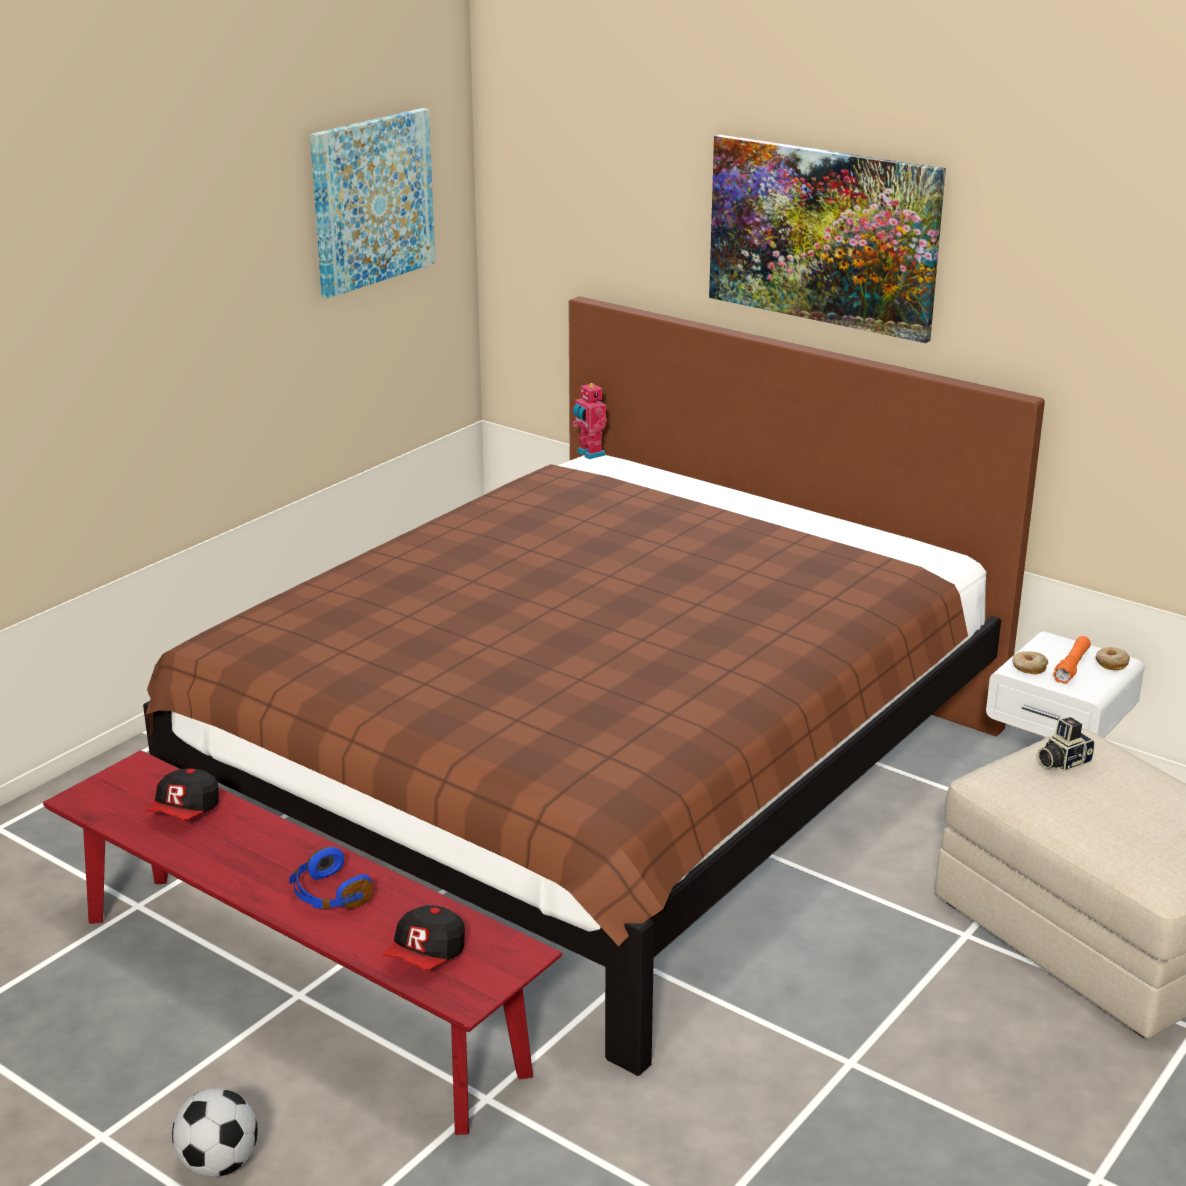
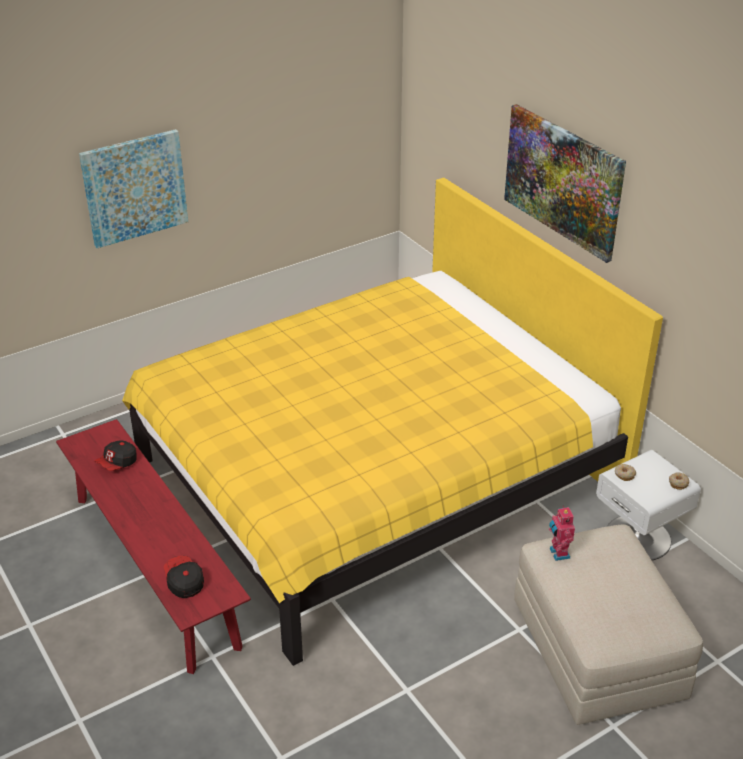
camera: 20 degrees right, 10 degrees up
brown bed [143,296,1045,1076] -> yellow bed [122,178,663,666]
football [172,1088,258,1177] -> none
blue headphones [289,847,373,909] -> none
picture [310,108,435,298] -> picture moved to [79,129,188,248]
cap [383,905,465,970] -> cap turned 105 degrees clockwise [164,556,204,598]
toy robot [572,382,607,459] -> toy robot moved to [549,506,575,561]
camera [1038,717,1095,771] -> none
orange flashlight [1053,636,1091,684] -> none

